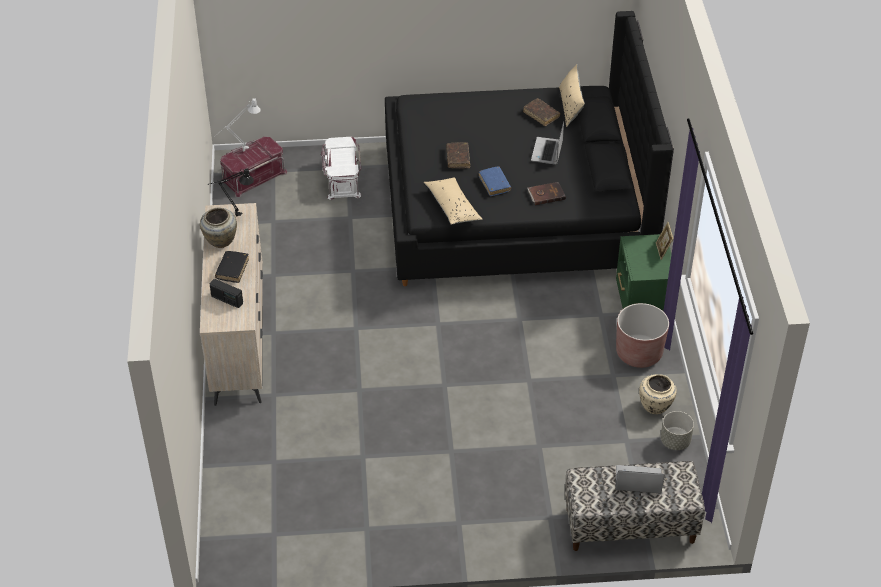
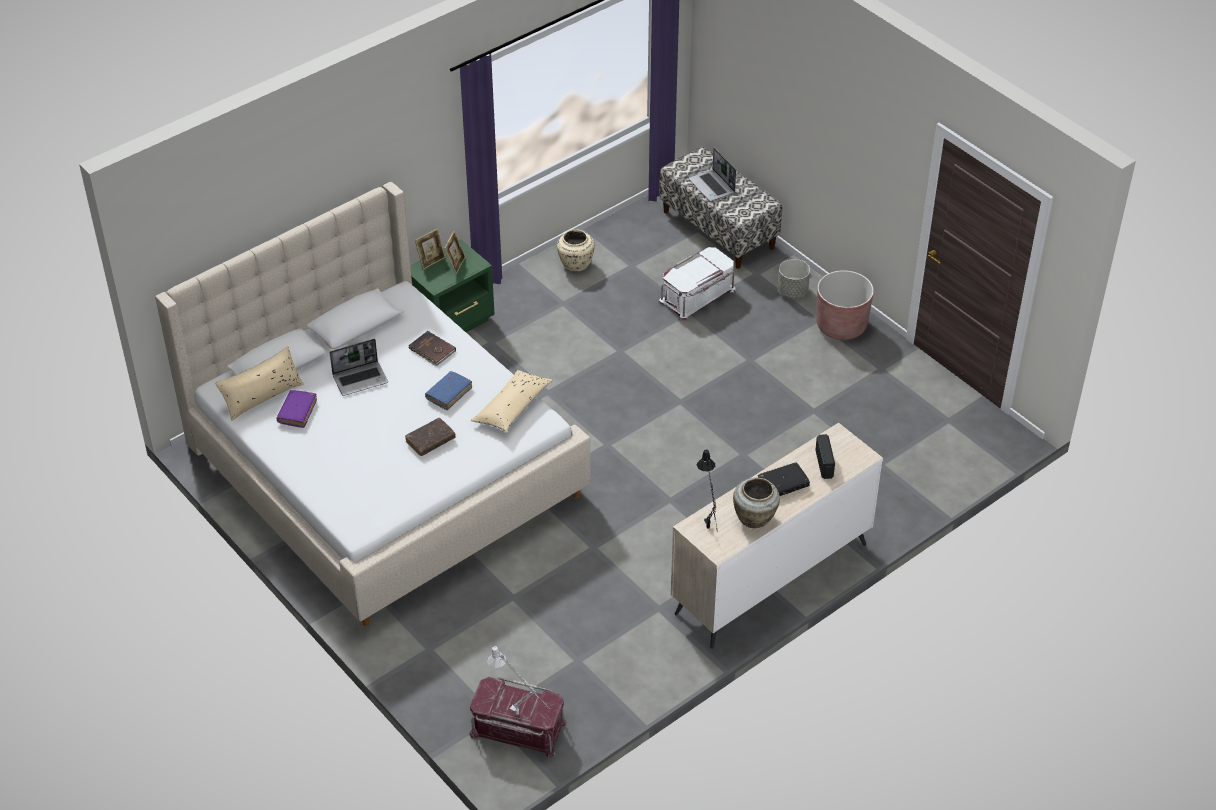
camera: 125 degrees left, 0 degrees up
white storage box [321,137,361,200] -> white storage box moved to [659,247,736,321]
black bed [385,11,674,286] -> beige bed [155,182,591,626]
brown book [523,98,560,126] -> purple book [276,390,317,428]
brown planter [616,303,669,368] -> brown planter moved to [816,270,874,340]
grey planter [661,411,694,450] -> grey planter moved to [778,259,810,298]
none -> picture frame [444,231,466,274]

